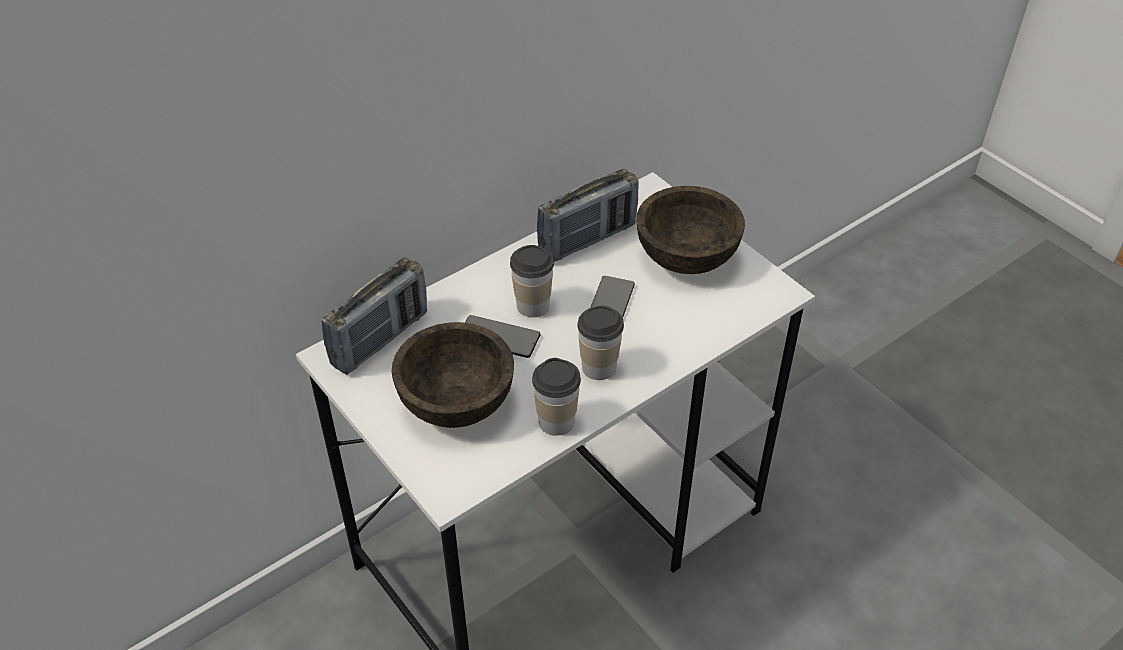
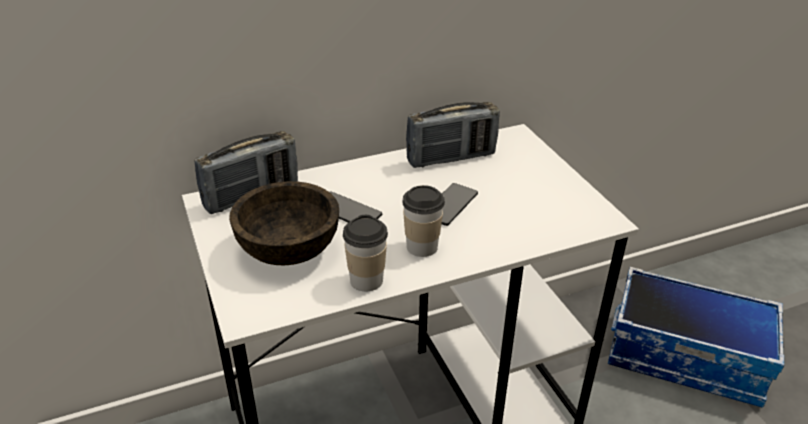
camera: 15 degrees right, 10 degrees down
cup [510,245,554,317] -> none
brown bowl [637,186,745,274] -> none
none -> storage box [608,267,784,407]

